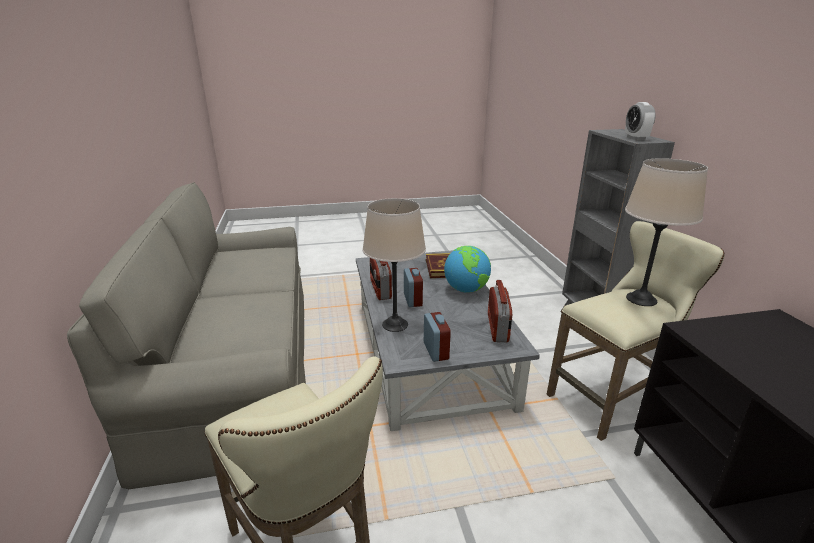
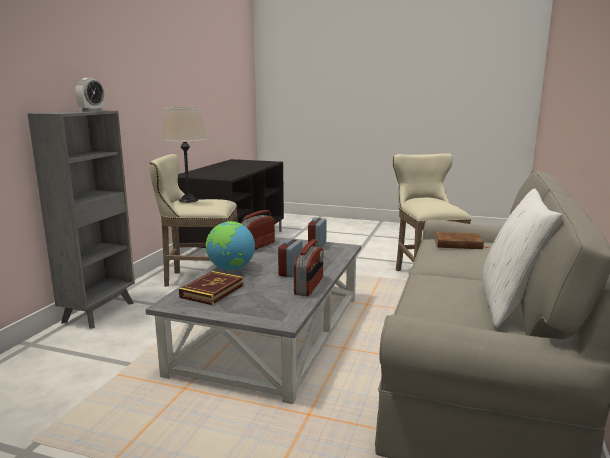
camera: 150 degrees left, 10 degrees down
beige table lamp [362,198,426,332] -> none
none -> brown book [434,232,490,249]
none -> white pillow [482,189,562,328]

